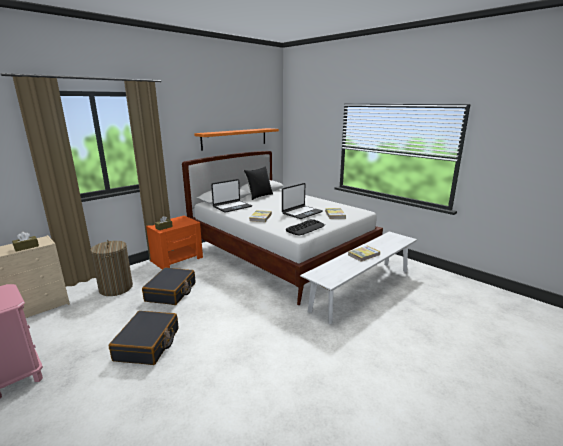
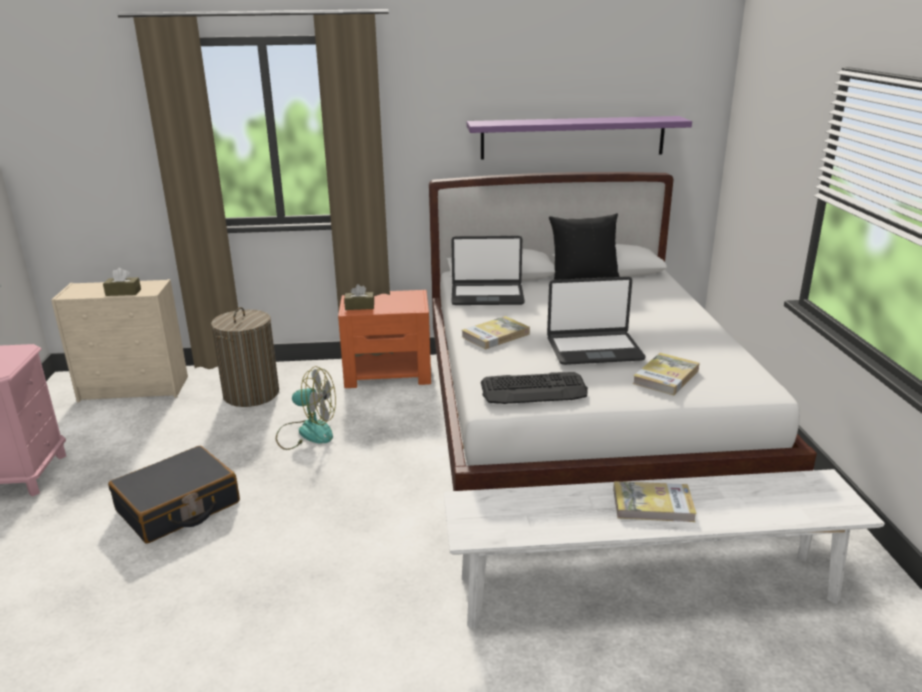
camera: 40 degrees right, 5 degrees up
black suitcase [142,267,195,305] -> fan [276,366,336,450]
orange shelf [194,128,279,151] -> purple shelf [467,116,692,159]

